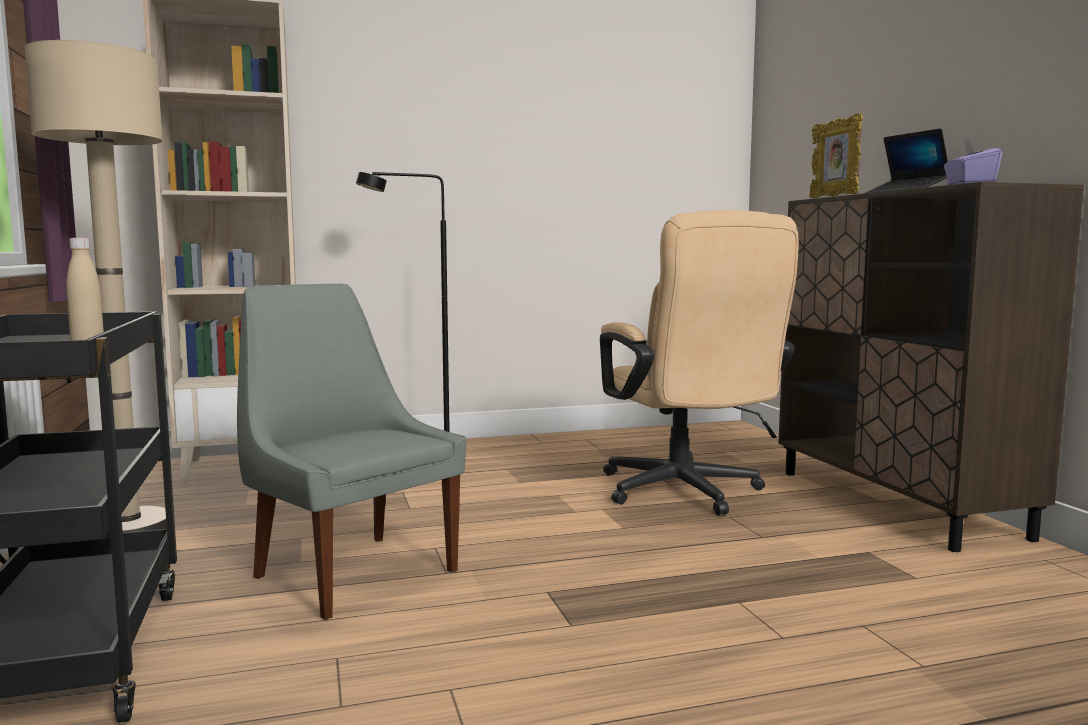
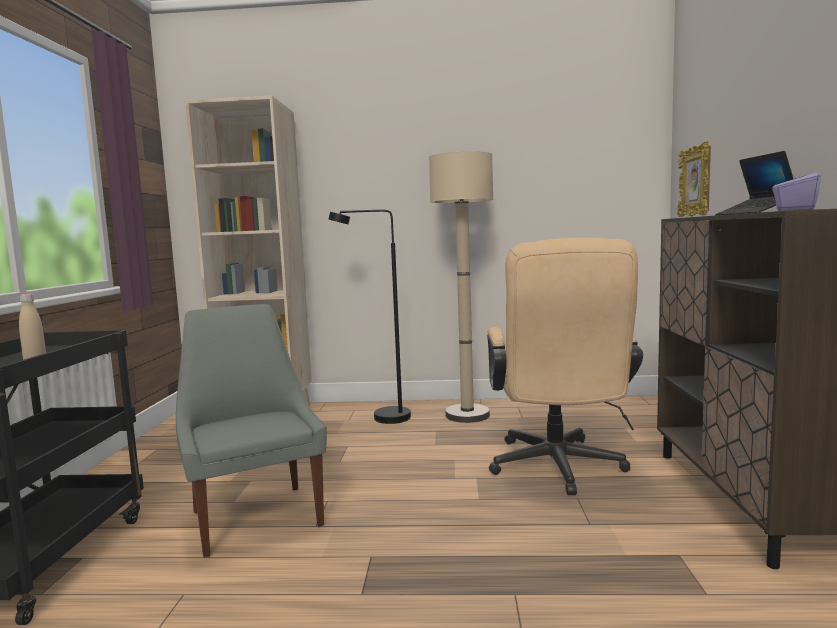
camera: 20 degrees right, 0 degrees up
beige floor lamp [25,40,167,533] -> beige floor lamp moved to [429,151,493,423]

